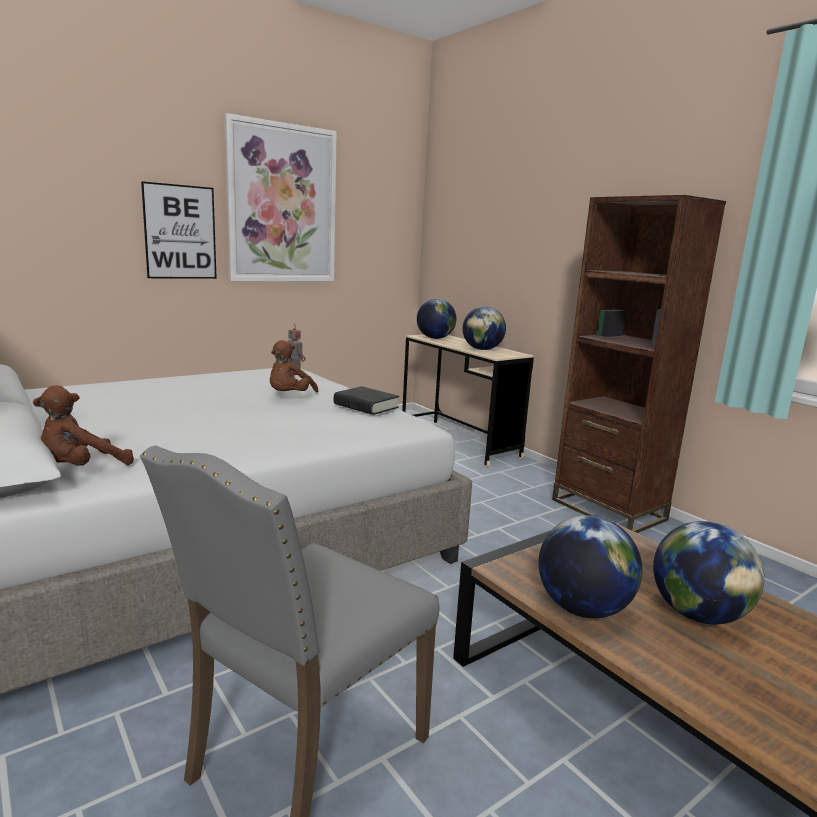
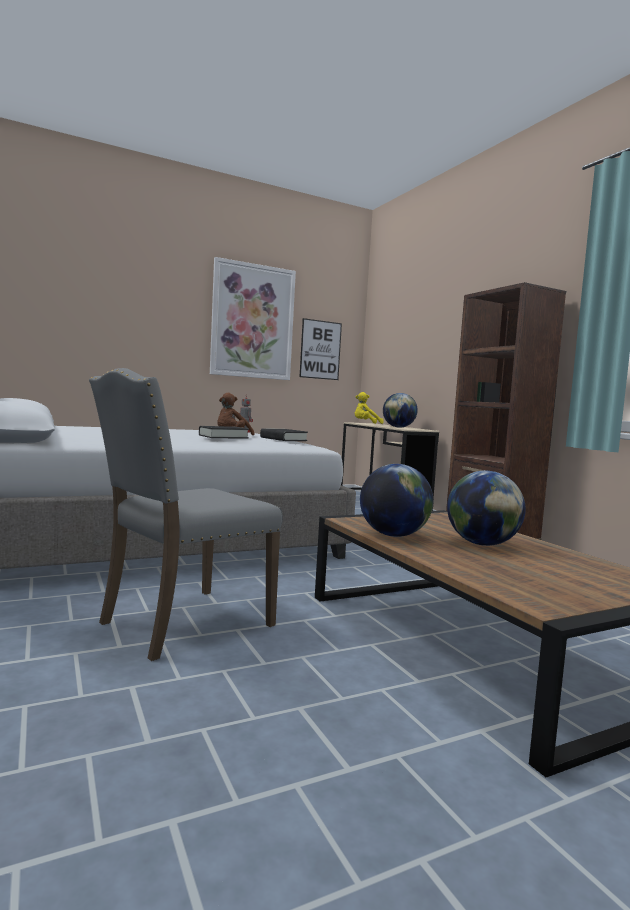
camera: 10 degrees right, 10 degrees down
brown plush toy [33,386,134,466] -> none
picture [141,181,217,279] -> picture moved to [300,318,342,380]
globe [417,299,456,339] -> yellow plush toy [355,392,384,424]
none -> black book [199,426,249,439]

